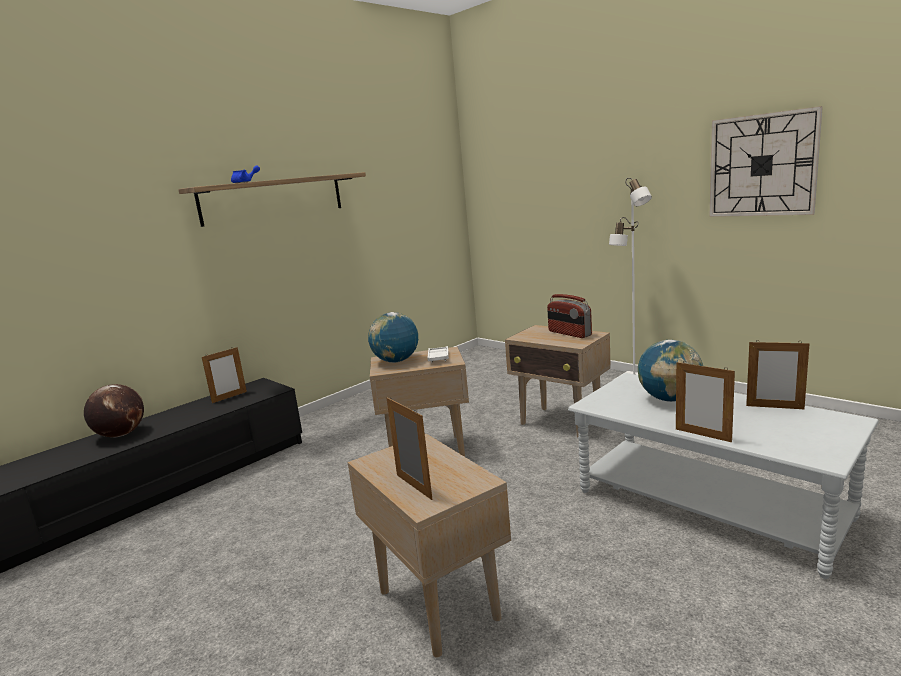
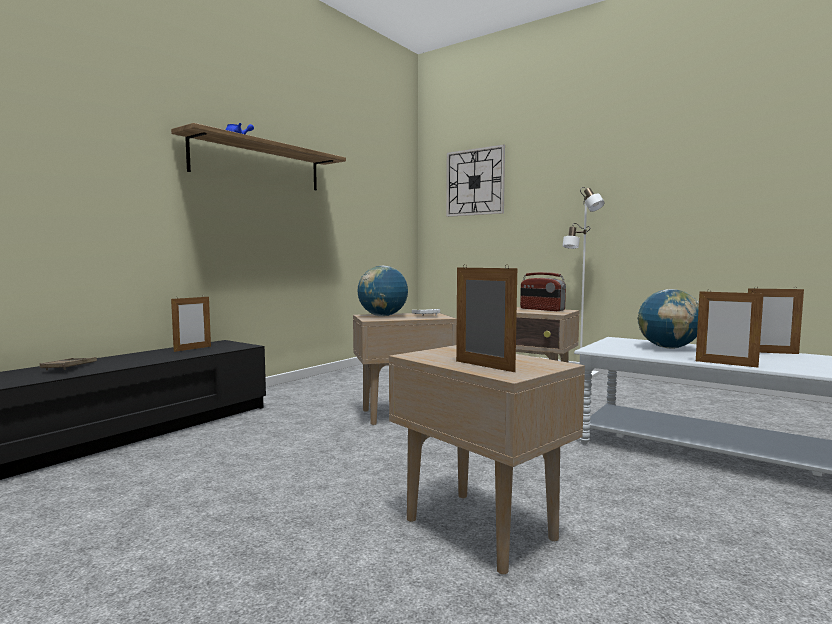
camera: 10 degrees left, 10 degrees down
globe [84,384,144,438] -> brown tray [40,357,97,370]
wall clock [709,106,823,217] -> wall clock moved to [446,144,505,217]

